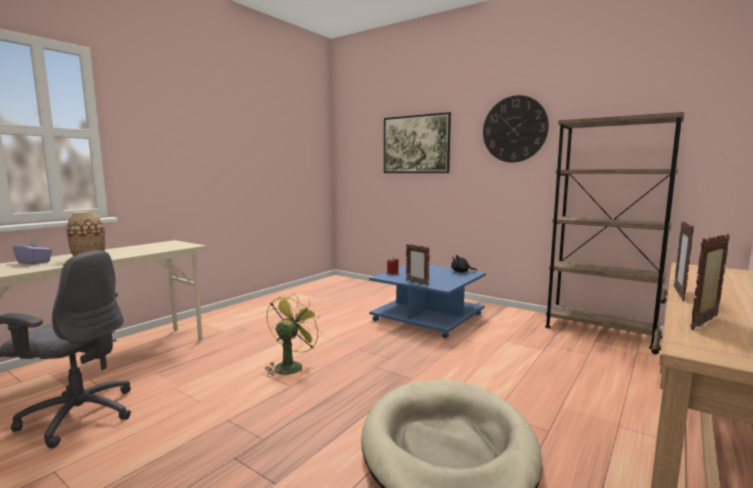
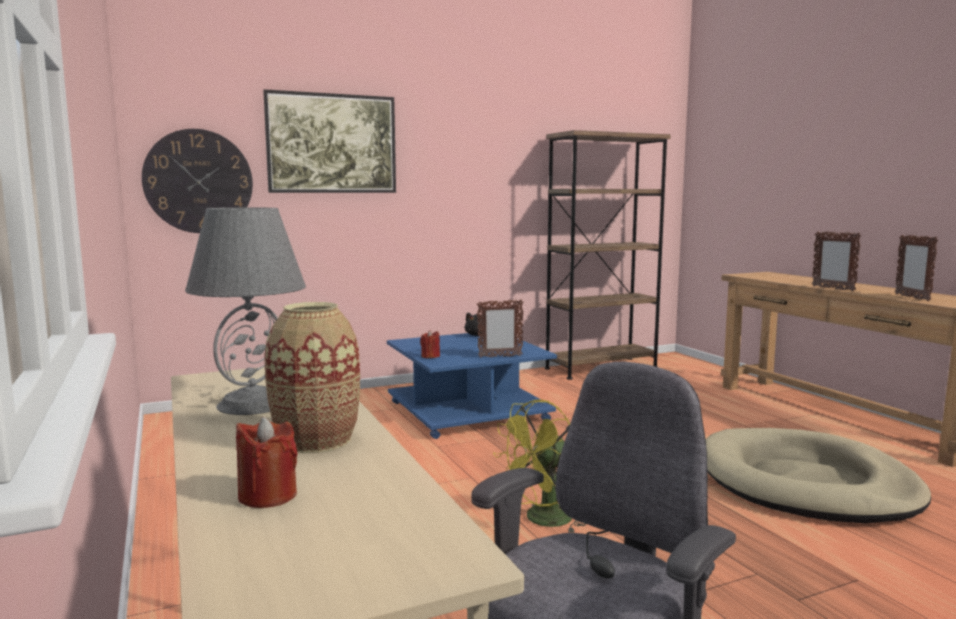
camera: 60 degrees left, 0 degrees up
purple tissue box [13,238,52,265] -> red candle [236,417,298,508]
yellow fan [265,293,323,377] -> yellow fan turned 90 degrees counterclockwise [493,399,586,533]
wall clock [483,95,549,163] -> wall clock moved to [142,129,253,233]
none -> grey table lamp [185,208,306,415]

